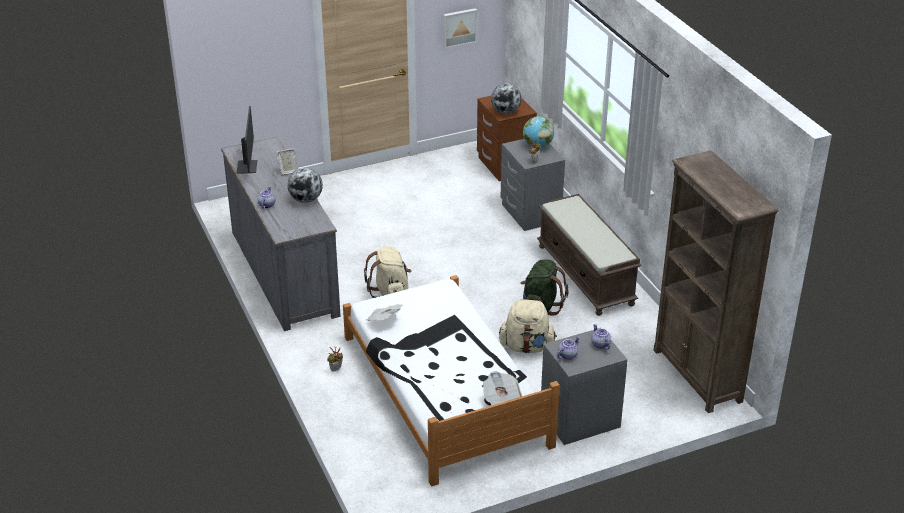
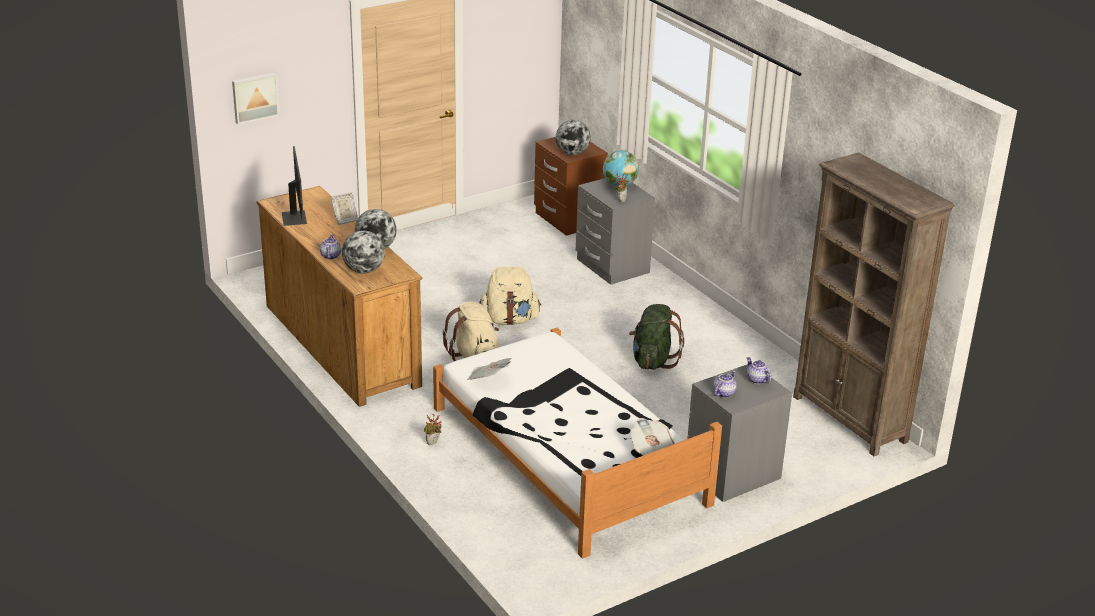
camera: 10 degrees left, 5 degrees down
grey dresser [221,136,341,331] -> brown dresser [256,186,422,407]
picture [443,8,478,48] -> picture moved to [232,73,279,124]
beige backpack [499,299,557,353] -> beige backpack moved to [479,267,541,325]
brown bench [537,194,642,316] -> none
none -> globe [342,230,385,273]

